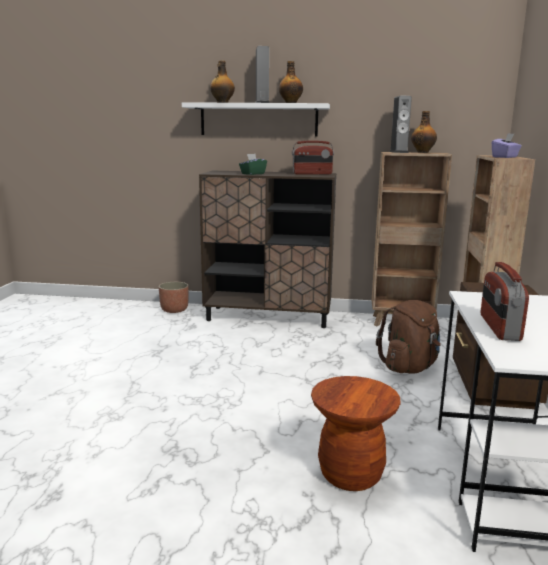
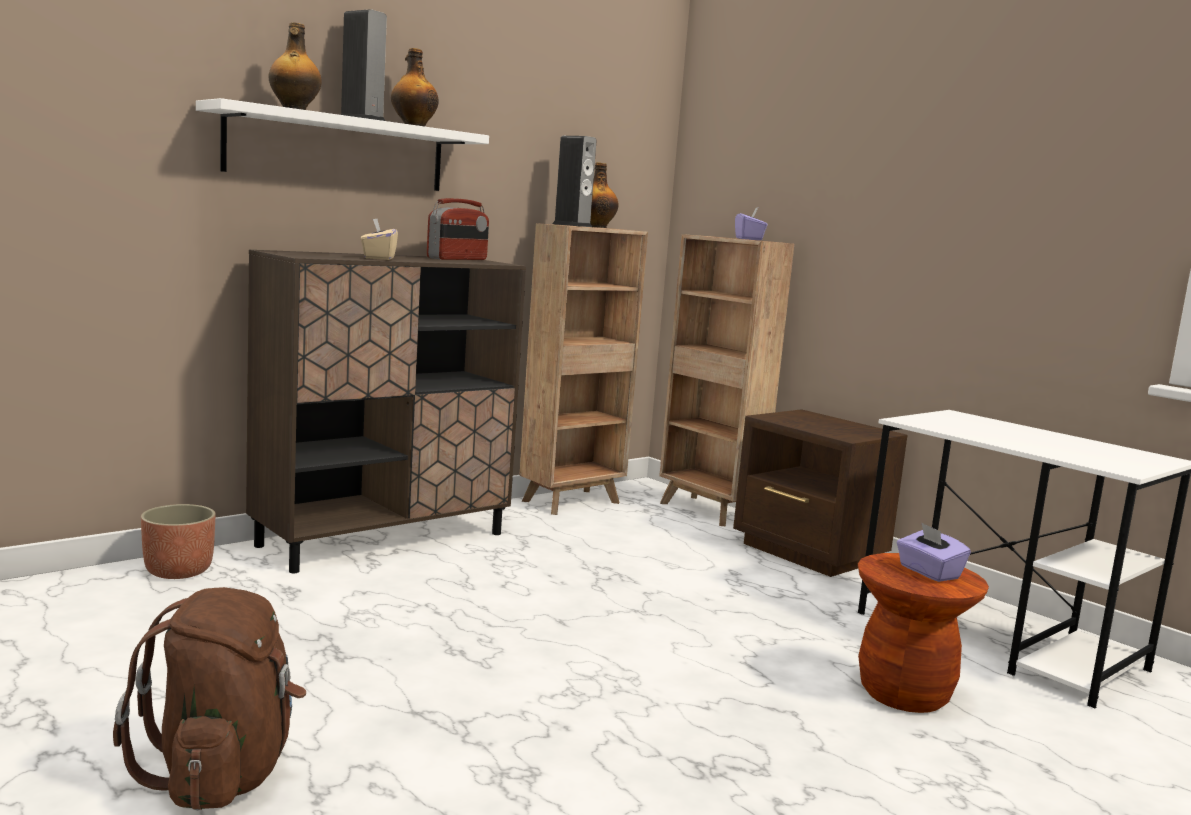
camera: 50 degrees left, 5 degrees down
green tissue box [239,154,267,175] -> beige tissue box [361,219,398,260]
brown backpack [376,300,441,374] -> brown backpack moved to [113,587,306,810]
radio [481,262,529,341] -> none
none -> purple tissue box [897,522,971,582]

